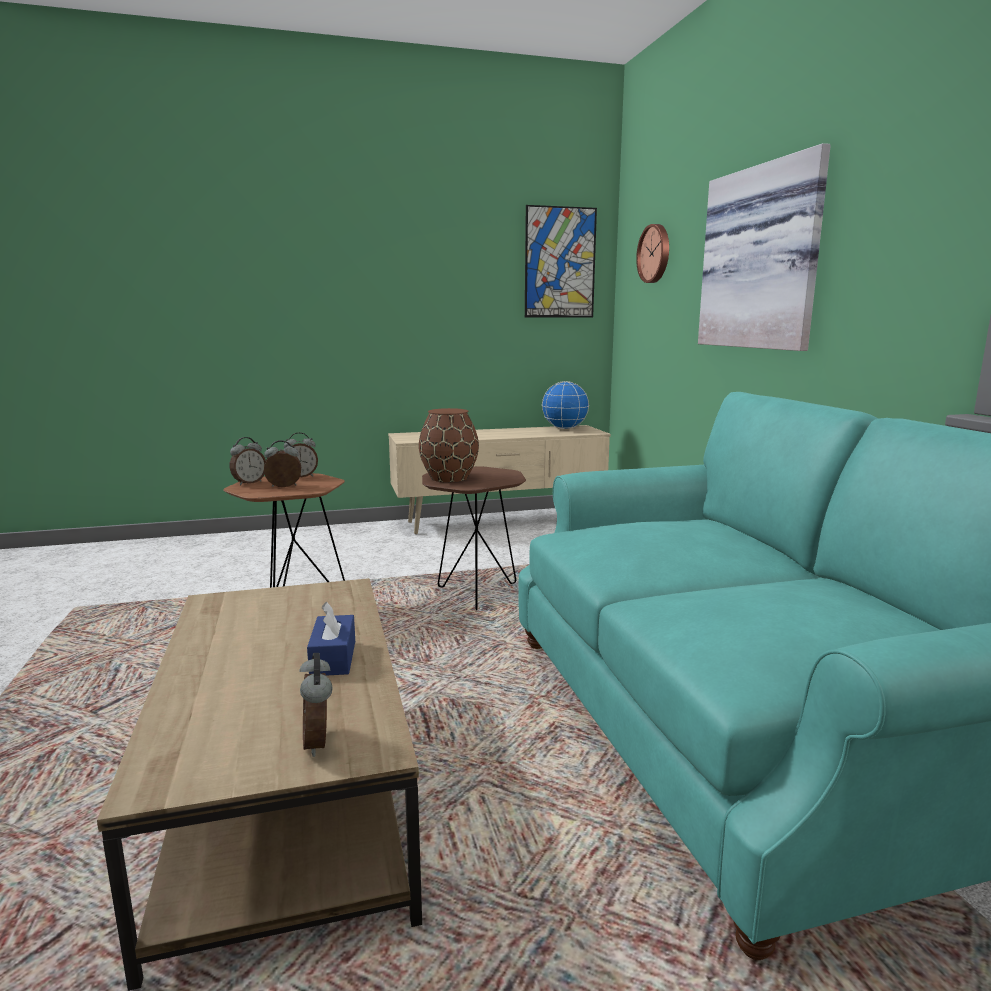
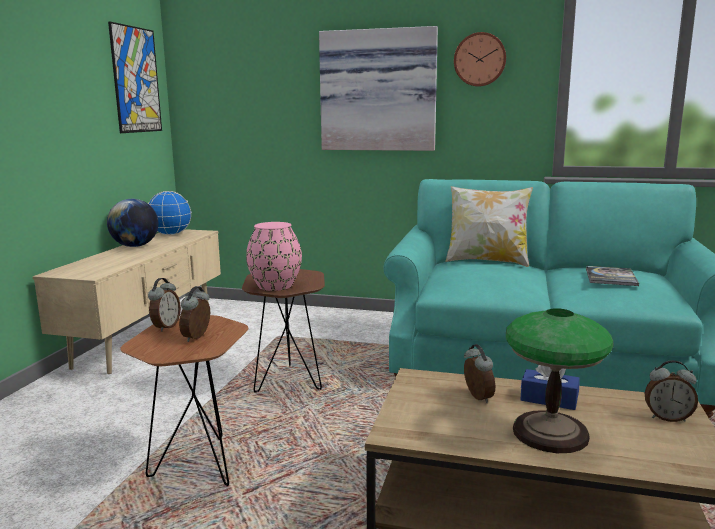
camera: 60 degrees left, 0 degrees up
alarm clock [230,437,266,485] -> alarm clock moved to [464,344,495,403]
brown vase [419,408,479,482] -> pink vase [246,222,302,291]
wall clock [636,224,669,283] -> wall clock moved to [454,32,506,87]
none -> globe [107,199,158,247]
none -> pillow [445,186,533,267]
none -> table lamp [506,308,613,453]
none -> book [586,266,639,286]

